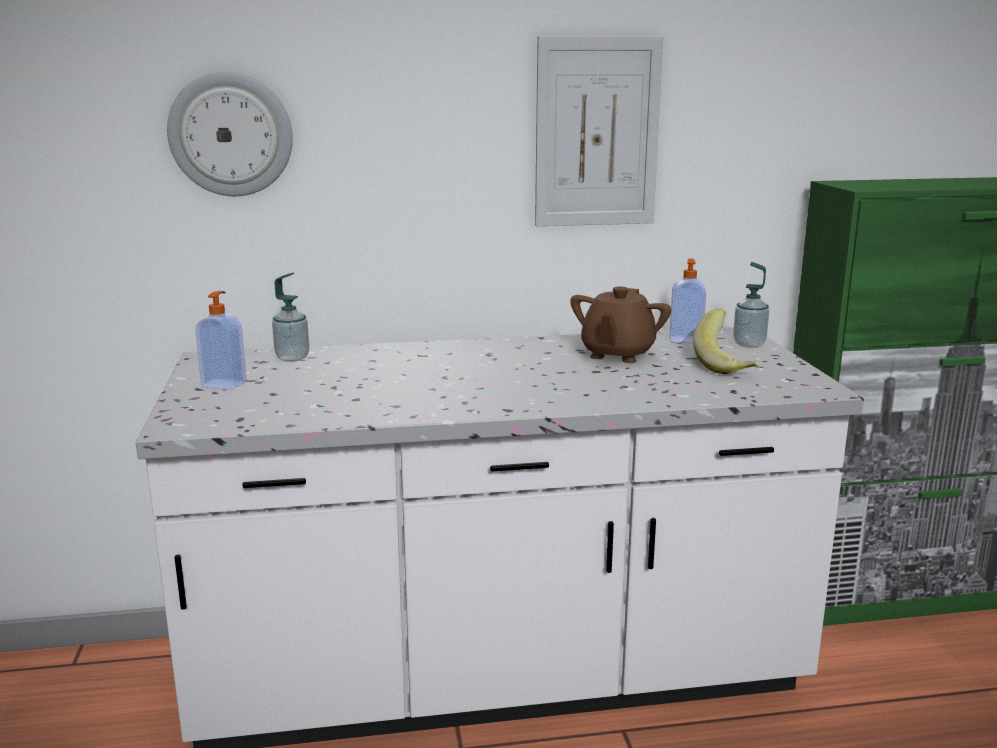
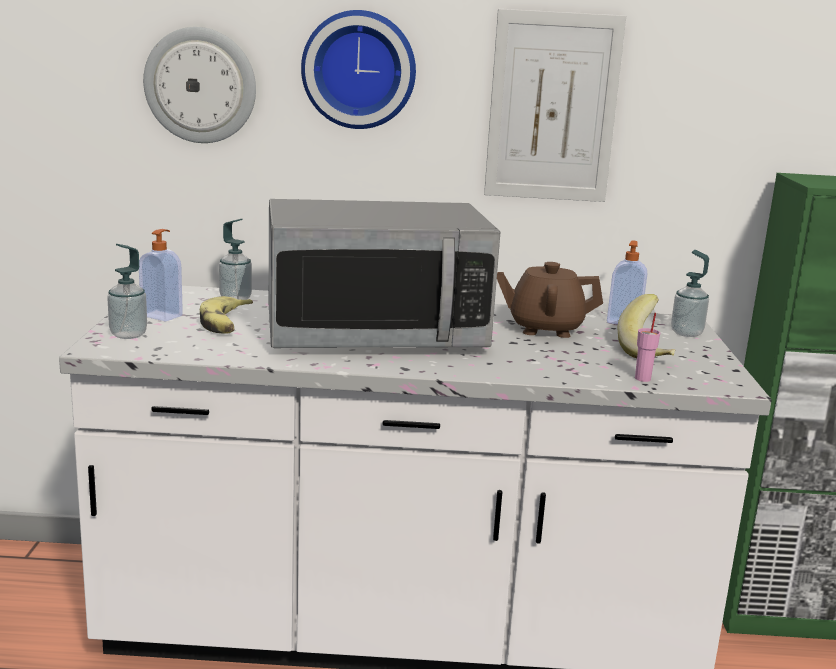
camera: 10 degrees right, 0 degrees up
brown teapot [570,287,671,363] -> brown teapot turned 60 degrees clockwise [497,262,603,338]
none -> soap dispenser [107,244,147,339]
none -> banana [200,296,253,334]
none -> microwave [269,199,500,348]
none -> wall clock [301,10,416,129]
none -> pink cup [635,313,660,382]

